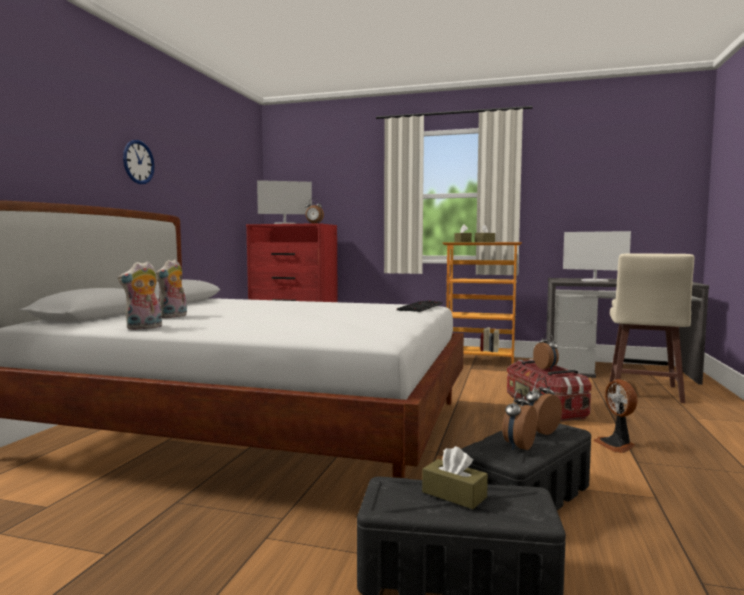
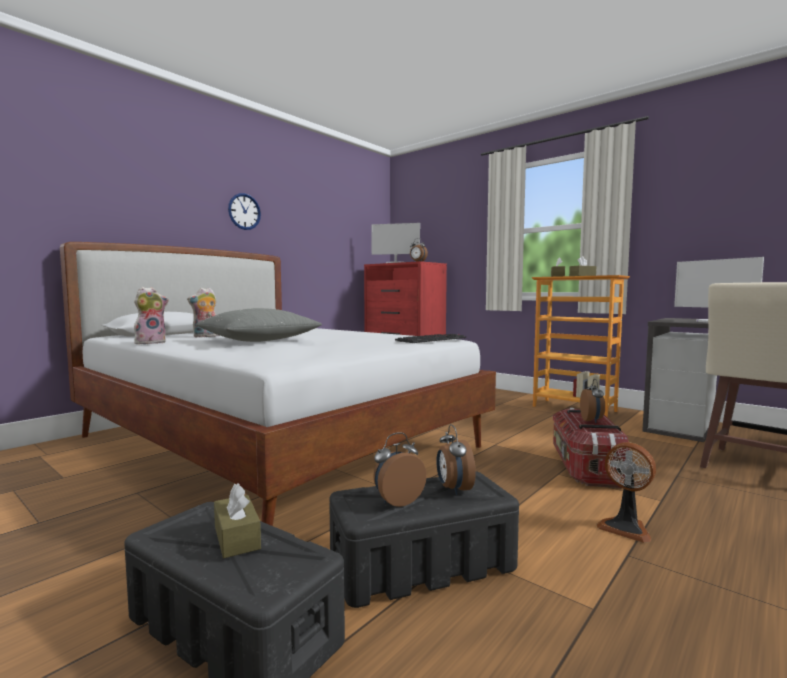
camera: 25 degrees right, 0 degrees up
plush toy [118,261,162,330] -> plush toy turned 150 degrees clockwise [134,287,169,344]
alarm clock [526,378,562,435] -> alarm clock turned 90 degrees counterclockwise [436,424,476,495]
fan [593,379,638,453] -> fan turned 60 degrees counterclockwise [596,442,656,543]
none -> grey pillow [196,308,322,342]

